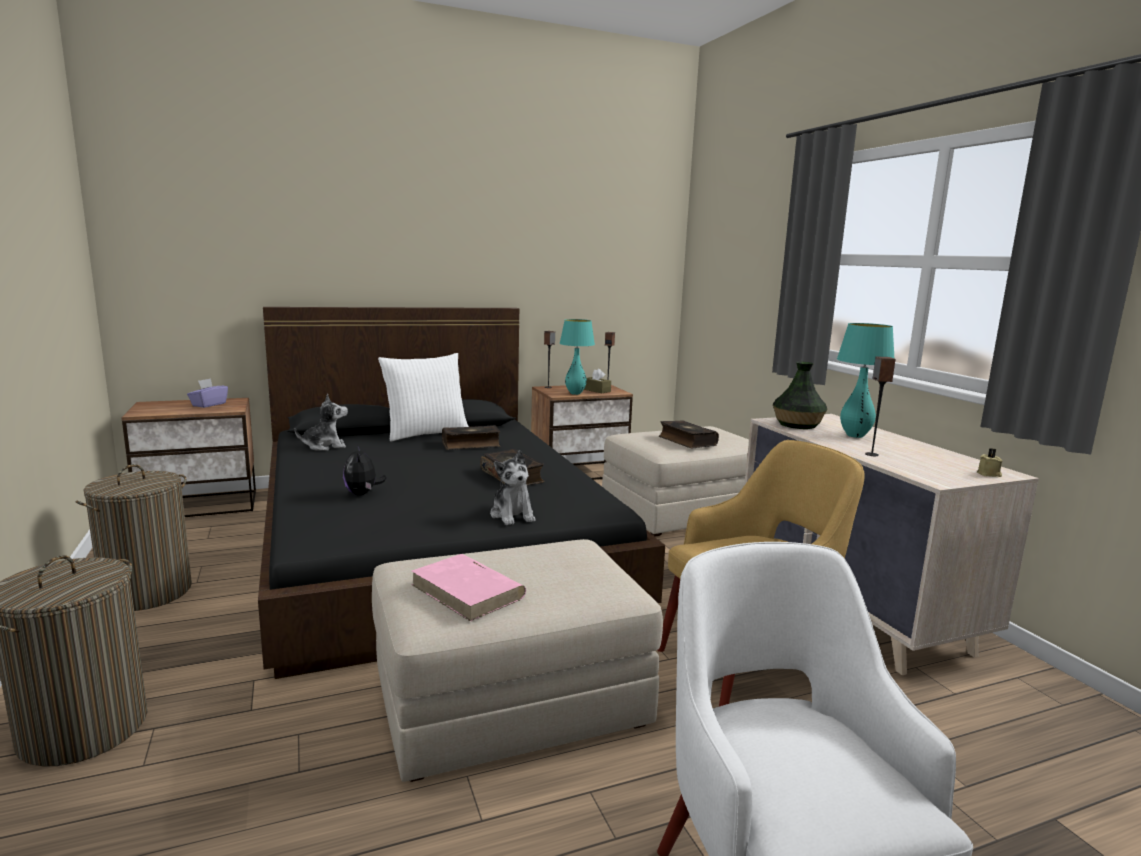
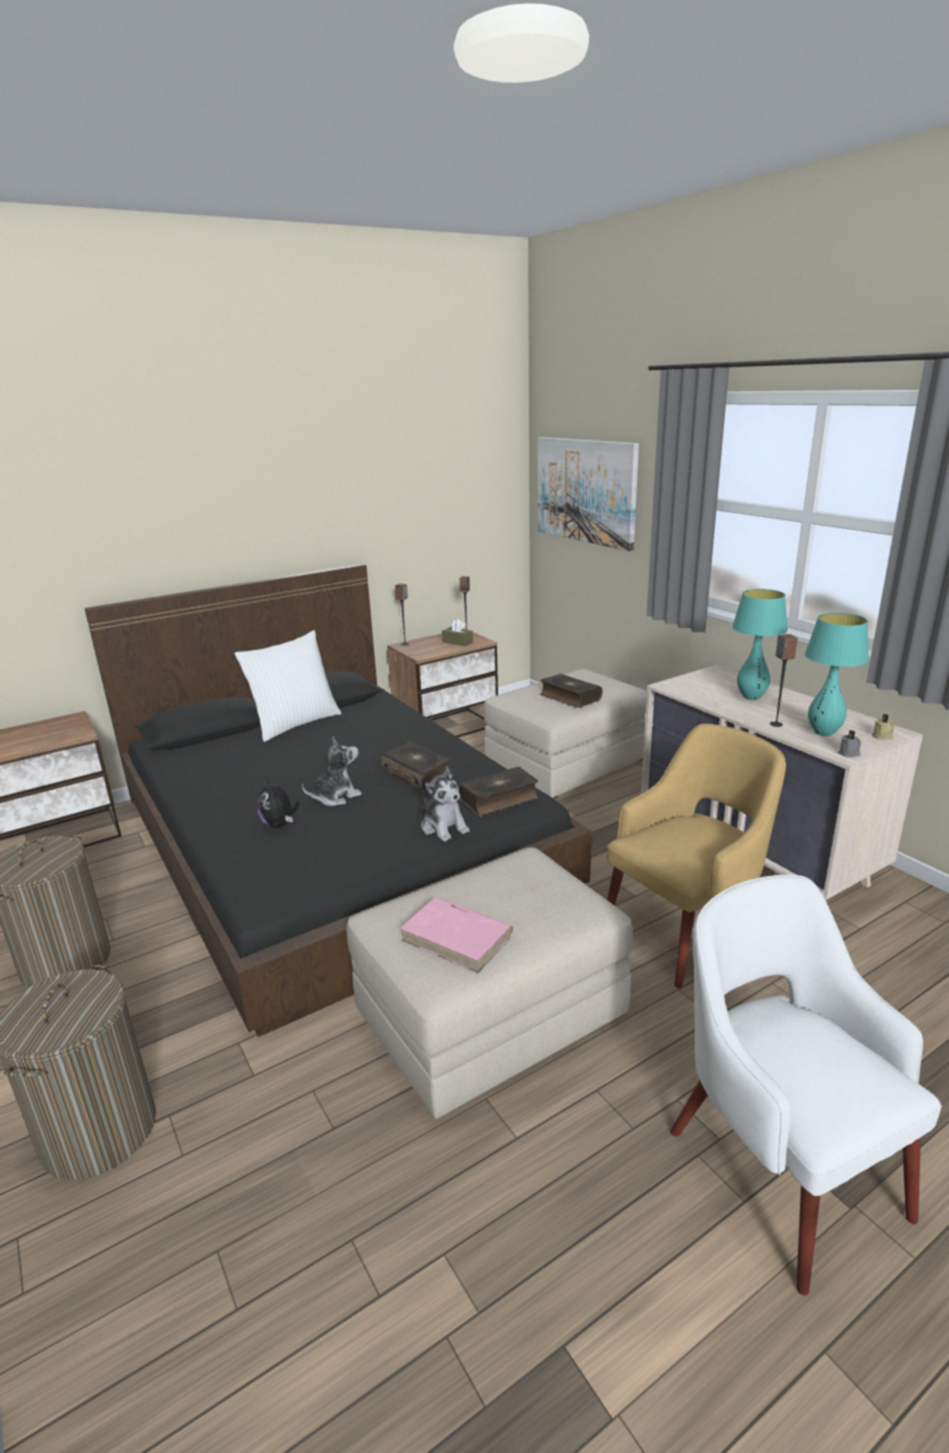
camera: 10 degrees left, 10 degrees up
purple tissue box [187,378,228,408] -> none
plush toy [294,394,348,451] -> plush toy moved to [302,736,362,806]
book [442,425,500,450] -> book moved to [457,767,538,817]
turquoise table lamp [559,319,595,395] -> turquoise table lamp moved to [805,613,869,736]
vase [773,362,828,429] -> none
none -> picture [538,437,639,551]
none -> grey candle [838,730,861,758]

